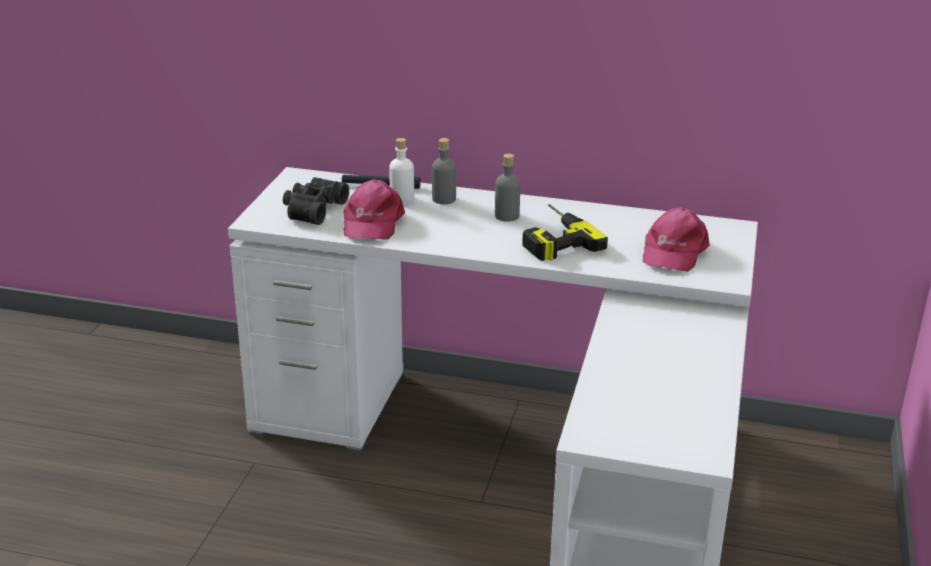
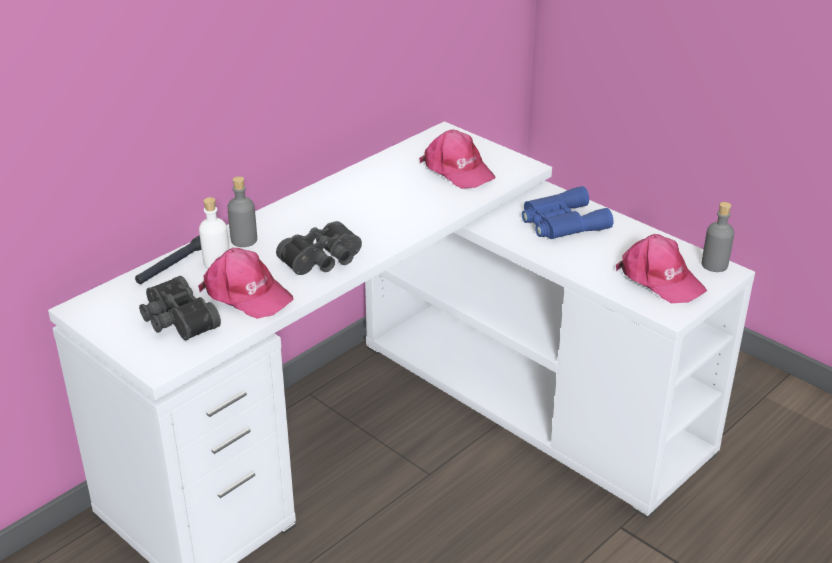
camera: 60 degrees left, 5 degrees up
grey bottle [495,154,520,222] -> grey bottle moved to [702,202,734,272]
power drill [522,204,608,261] -> none
none -> black binoculars [276,221,362,275]
none -> blue binoculars [522,186,614,239]
none -> pink cap [616,234,707,303]

